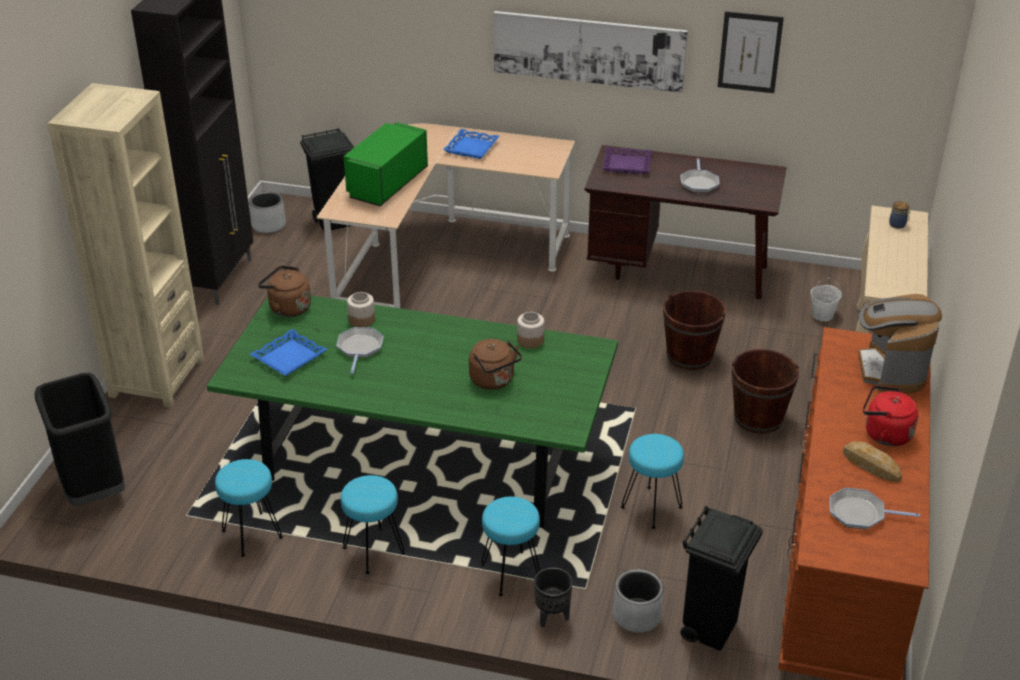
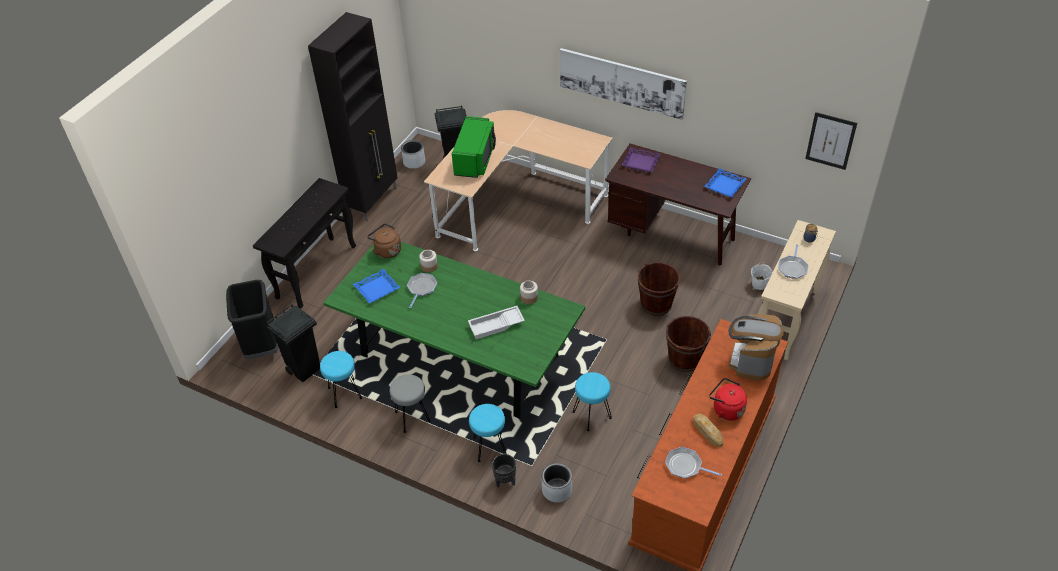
camera: 15 degrees right, 10 degrees up
beige bookcase [48,83,204,407] -> black console table [253,178,356,308]
turquoise stool [341,475,405,574] -> grey stool [390,374,430,433]
green microwave [343,122,428,206] -> green microwave turned 150 degrees clockwise [452,116,496,178]
blue tray [443,129,500,159] -> blue tray moved to [704,168,747,197]
brown kettle [469,339,522,390] -> white tray [468,306,525,339]
black trash can [680,506,763,651] -> black trash can moved to [267,304,320,382]
frying pan [681,158,719,193] -> frying pan moved to [778,244,809,279]
picture [717,11,784,93] -> picture moved to [805,112,857,170]

